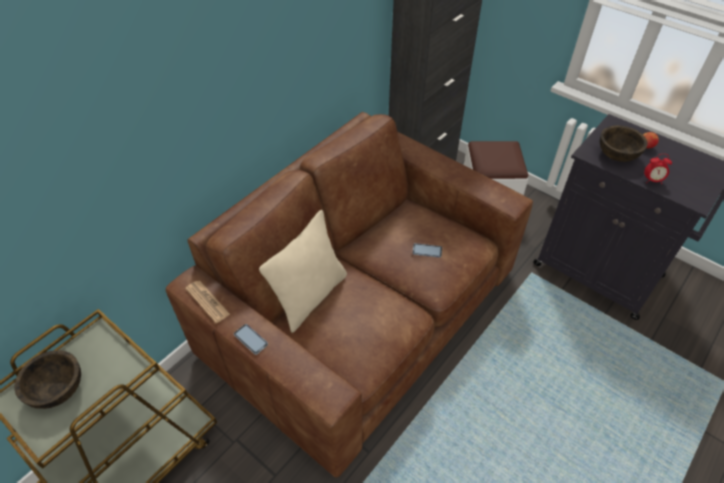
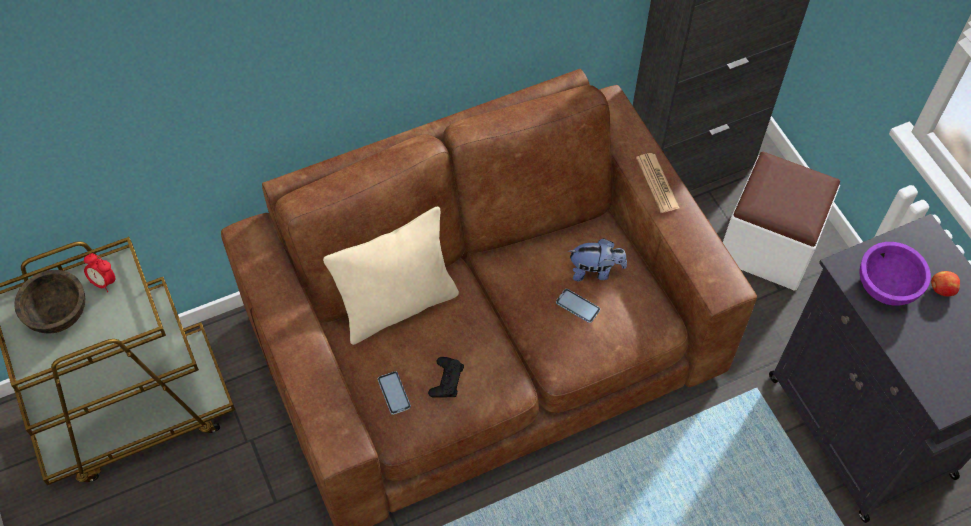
camera: 25 degrees right, 10 degrees up
newspaper [185,281,230,323] -> newspaper moved to [636,153,679,213]
phone [234,324,268,355] -> phone moved to [378,371,411,415]
brown bowl [600,125,648,162] -> purple bowl [860,242,931,306]
alarm clock [644,154,672,184] -> alarm clock moved to [84,253,115,292]
none -> black game controller [428,357,464,398]
none -> plush toy [568,238,627,281]

